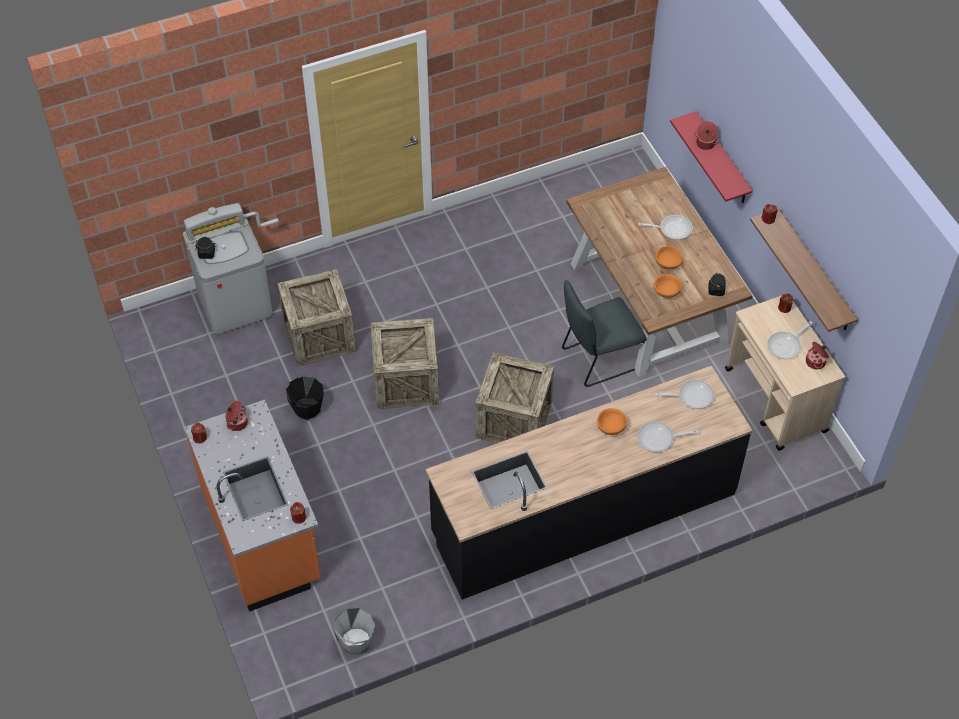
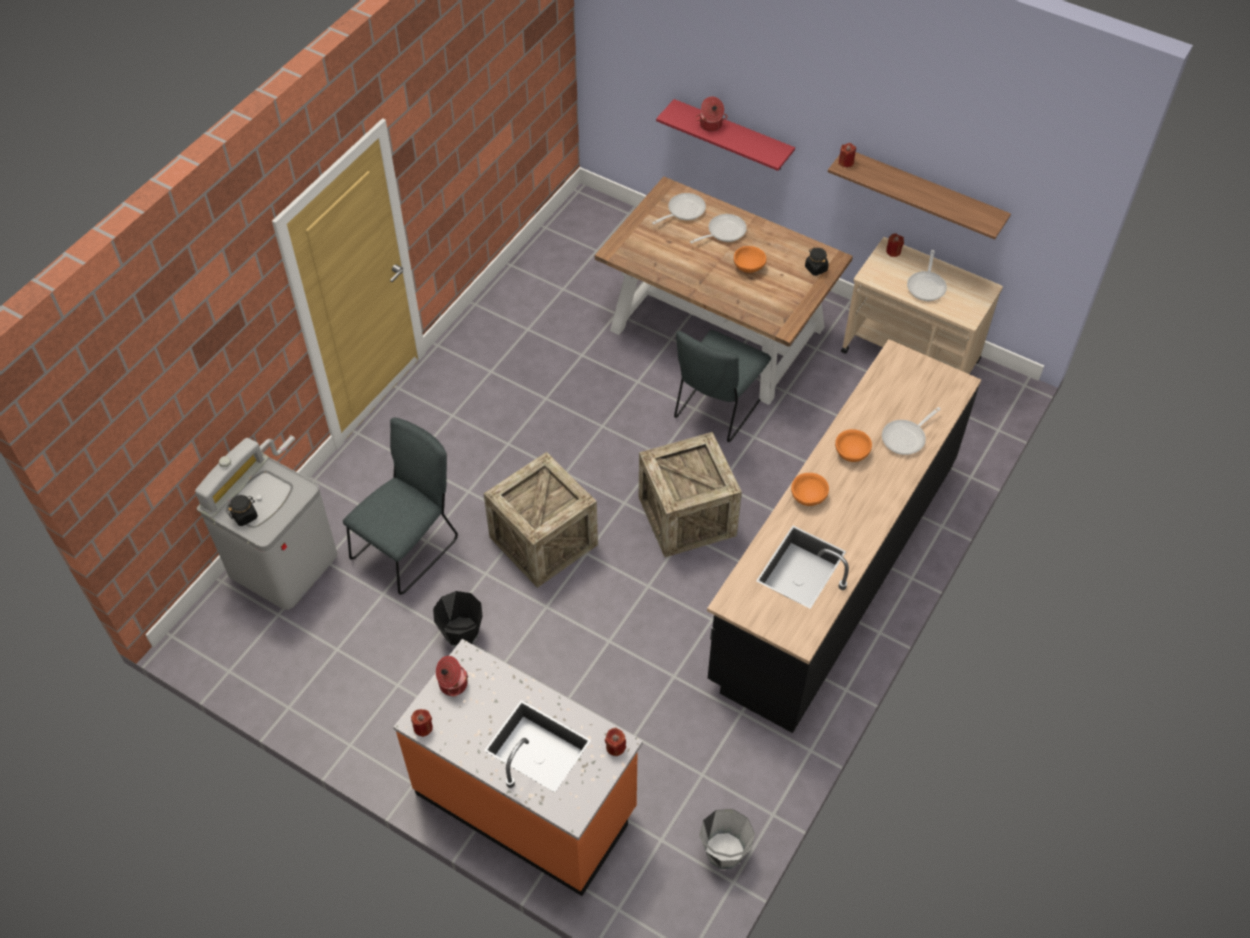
camera: 35 degrees left, 0 degrees up
crate [277,269,356,367] -> grey chair [343,418,458,595]
orange bowl [653,274,682,298] -> orange bowl moved to [791,473,829,506]
frying pan [655,379,714,409] -> frying pan moved to [652,193,706,224]
cooking pot [806,342,829,370] -> none

